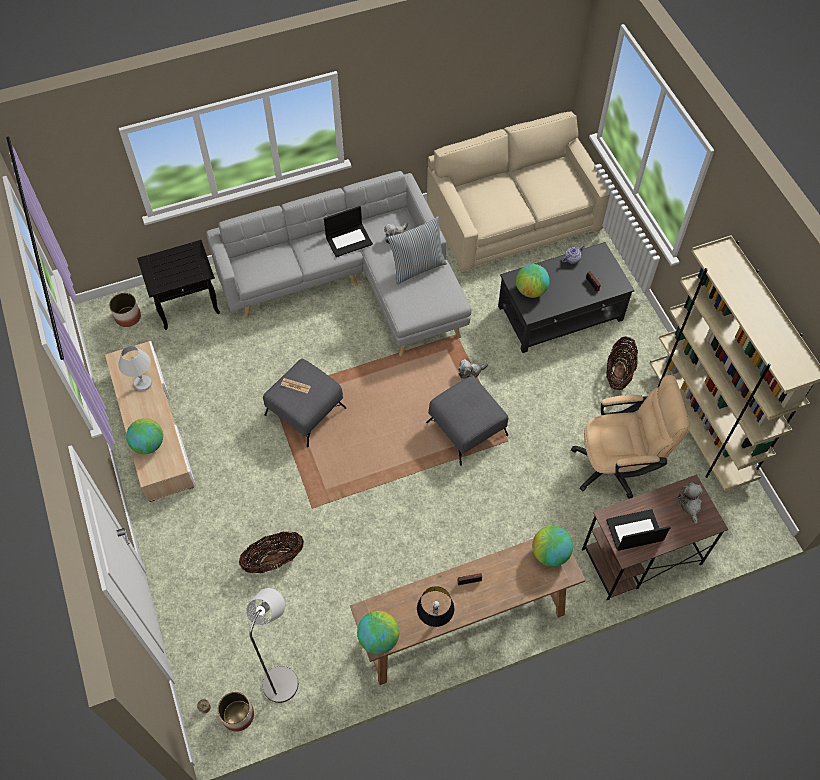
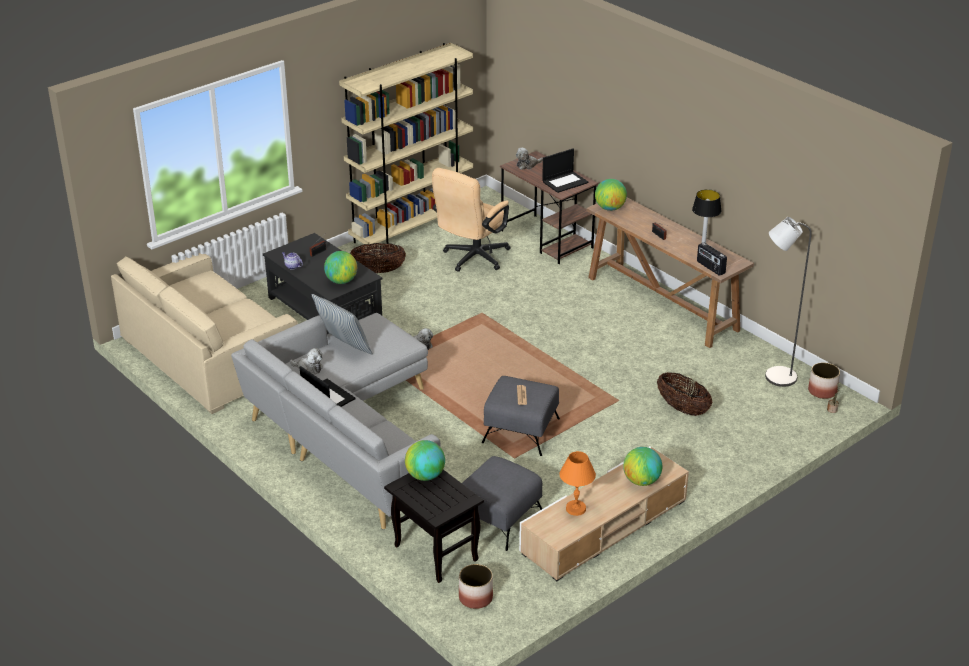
camera: 110 degrees left, 25 degrees down
white table lamp [118,346,152,391] -> orange table lamp [560,451,596,516]
globe [357,611,400,654] -> globe moved to [405,440,445,481]
grey ottoman [426,376,508,466] -> grey ottoman moved to [462,456,542,551]
beige office chair [571,375,689,499] -> beige office chair turned 120 degrees counterclockwise [432,168,511,272]
laptop [606,509,671,551] -> laptop turned 90 degrees counterclockwise [542,148,588,193]
none -> radio [697,242,727,276]

